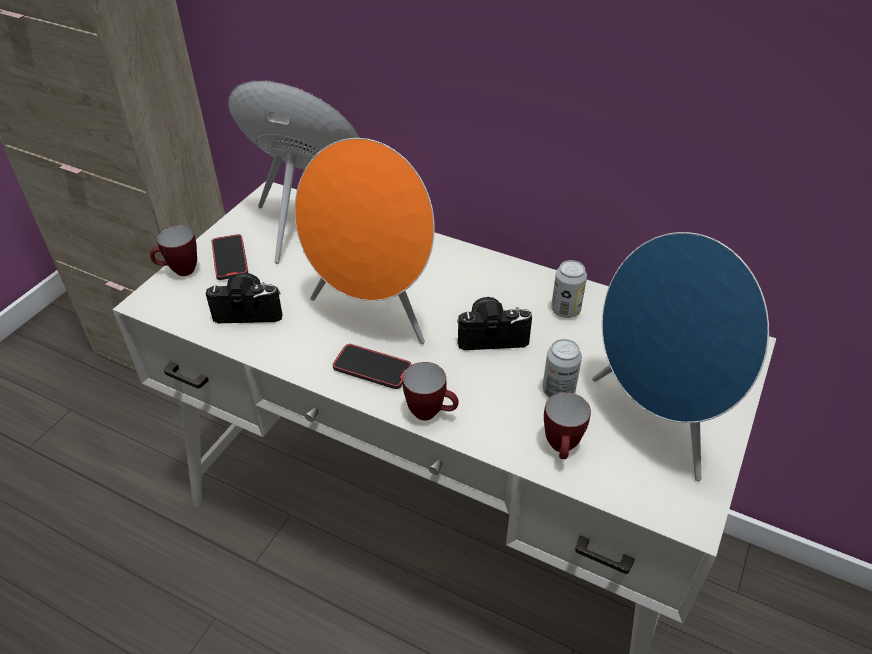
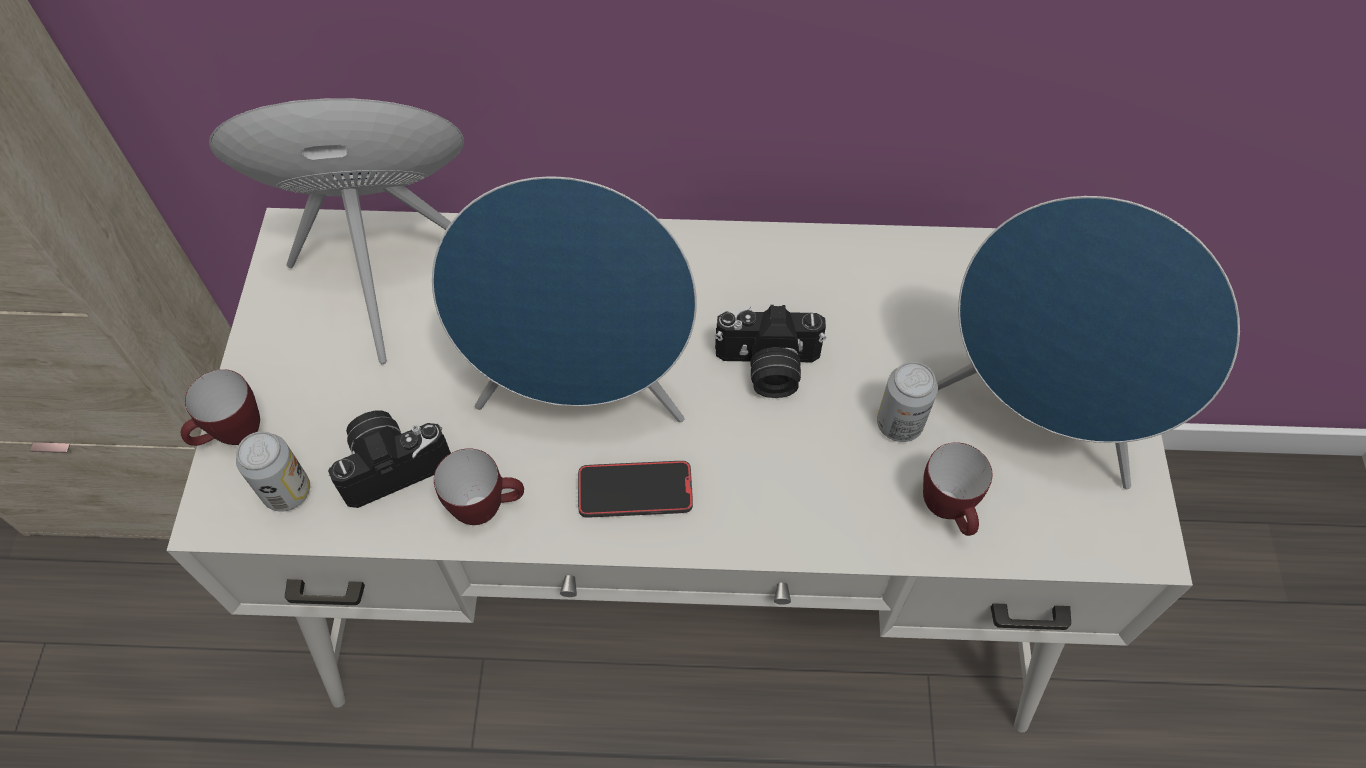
camera: 25 degrees left, 15 degrees up
phone [212,234,248,280] -> none
orange speaker [295,138,435,344] -> blue speaker [432,177,697,422]
mug [403,362,459,421] -> mug moved to [434,448,524,525]
camera [457,297,532,350] -> camera turned 150 degrees counterclockwise [715,305,826,398]
can [551,260,587,318] -> can moved to [236,431,310,512]

